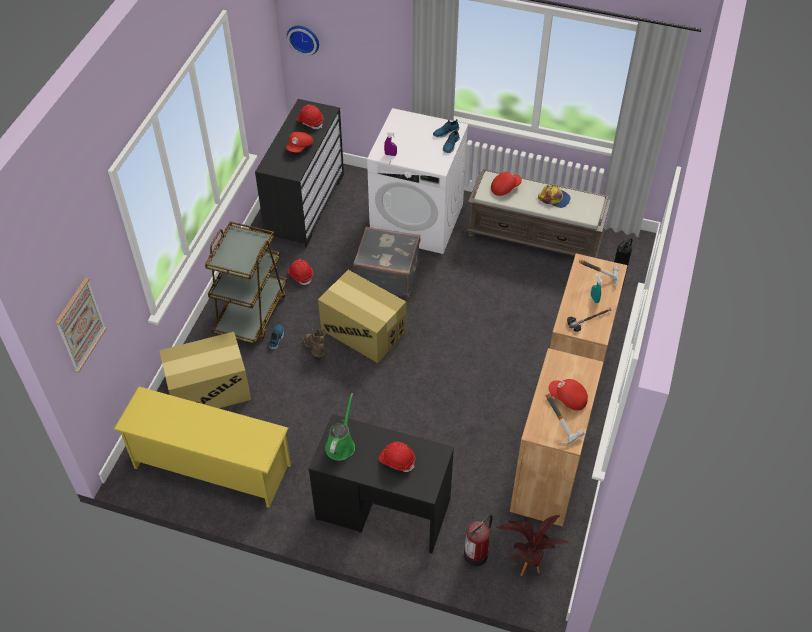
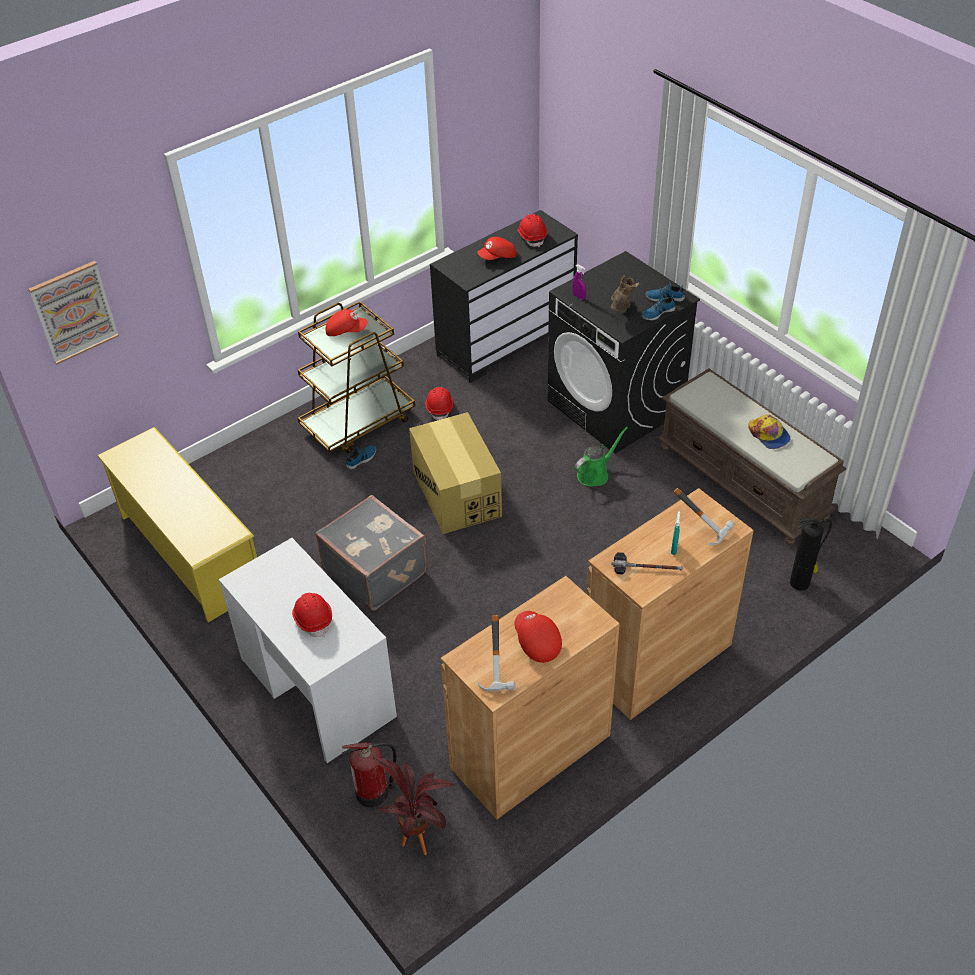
camera: 35 degrees right, 5 degrees down
cardboard box [159,332,251,408] -> none
wall clock [287,26,319,56] -> none
brown boot [303,329,326,357] -> brown boot moved to [611,275,640,313]
black desk [308,414,454,553] -> white desk [219,538,397,763]
green watering can [325,393,355,461] -> green watering can moved to [575,427,628,487]
grey suitcase [353,226,421,298] -> grey suitcase moved to [316,495,427,611]
white washing machine [367,108,468,254] -> black washing machine [548,251,700,454]
red cap [491,172,522,196] -> red cap moved to [326,309,367,336]

